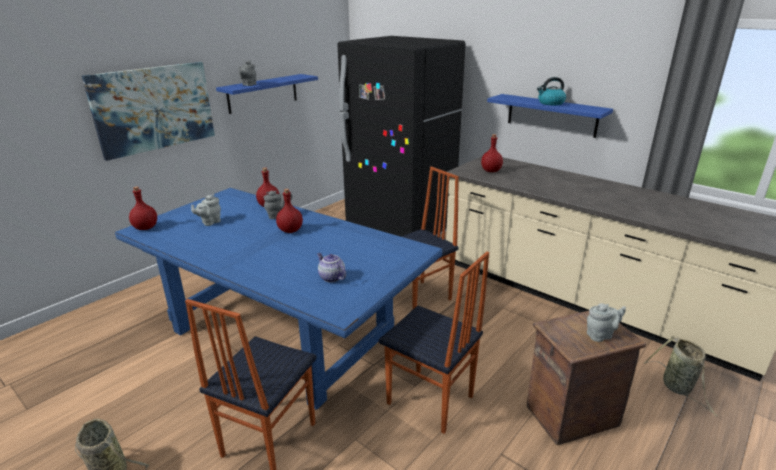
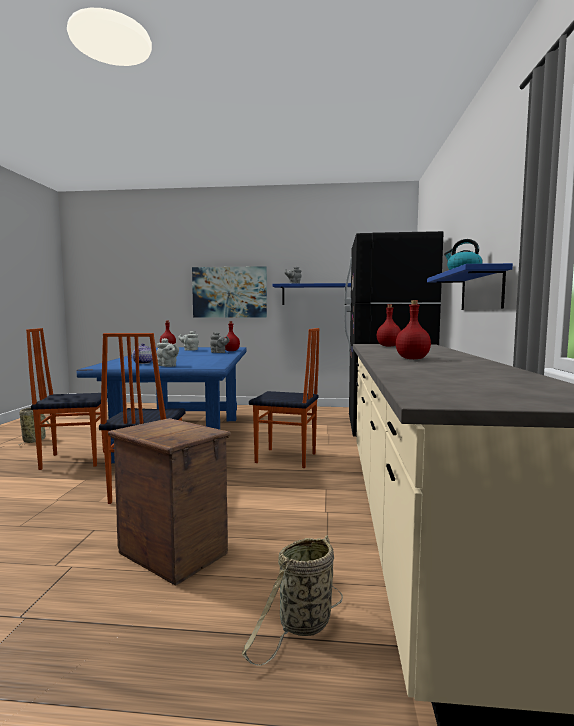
camera: 55 degrees right, 20 degrees down
red bottle [276,189,303,233] -> red bottle moved to [396,300,431,359]
grey teapot [587,303,626,342] -> grey teapot moved to [156,338,179,367]

